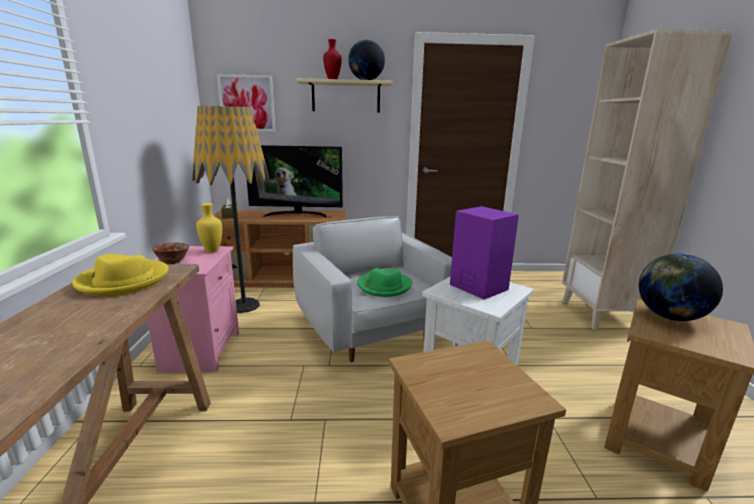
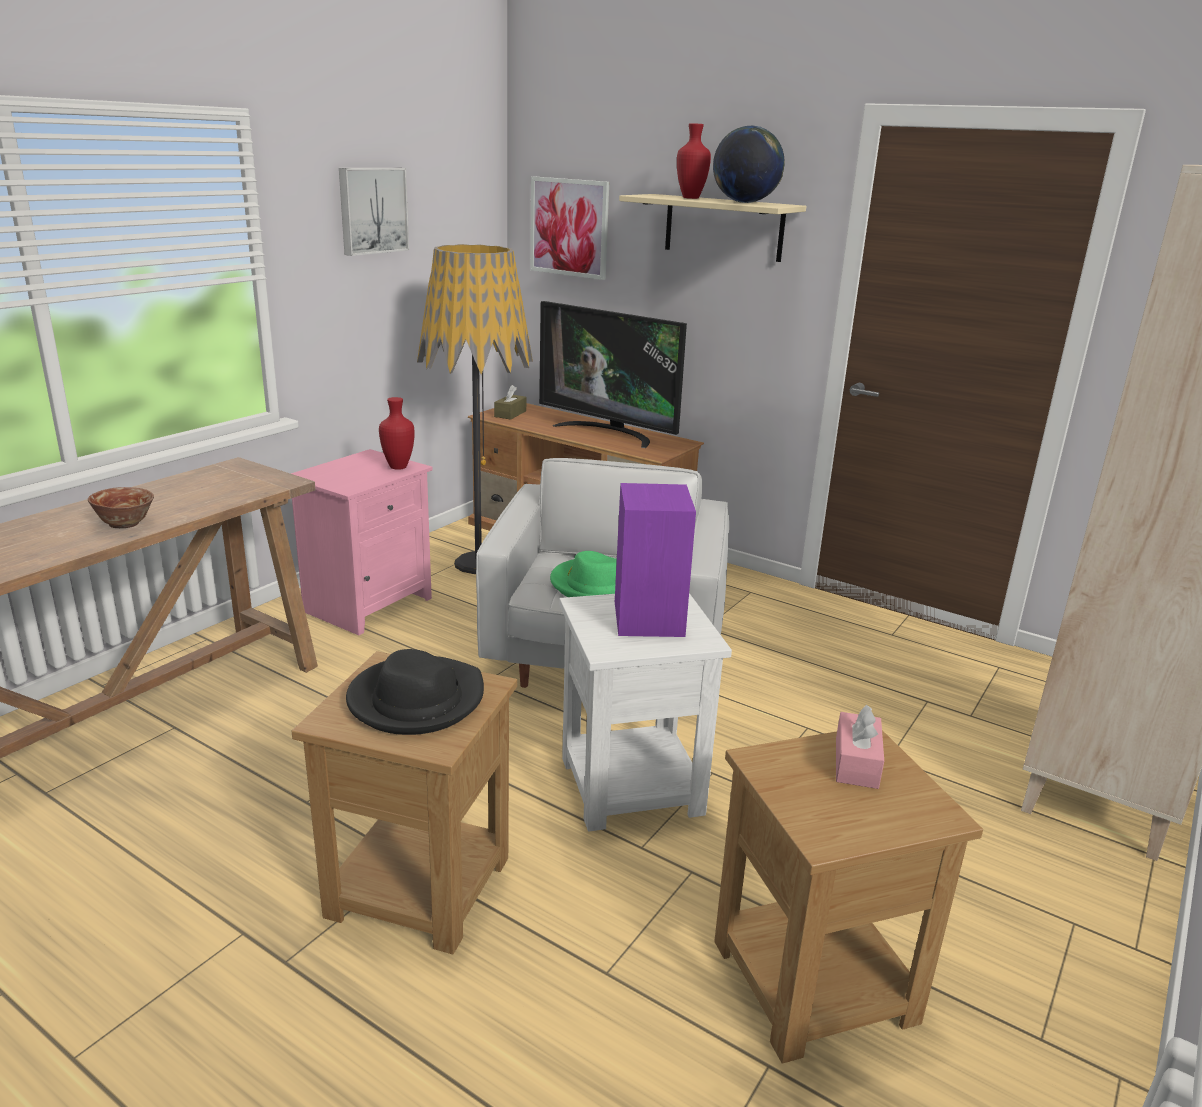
camera: 35 degrees right, 5 degrees up
yellow hat [72,254,169,296] -> none
bowl [152,243,189,264] -> bowl moved to [88,487,154,528]
yellow vase [196,203,222,253] -> red vase [379,397,415,470]
globe [638,253,723,321] -> pink tissue box [836,705,884,789]
none -> picture [339,168,409,256]
none -> black hat [346,649,484,735]

